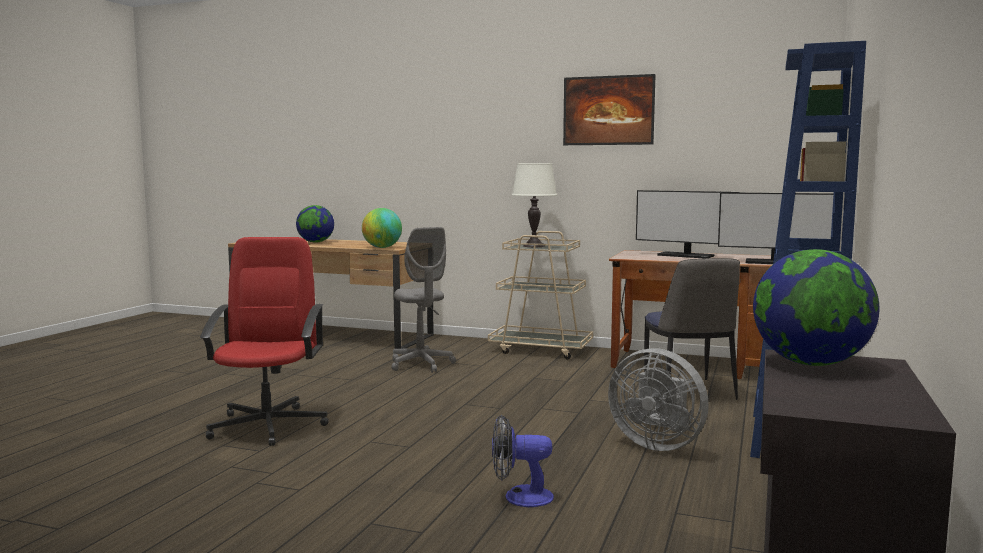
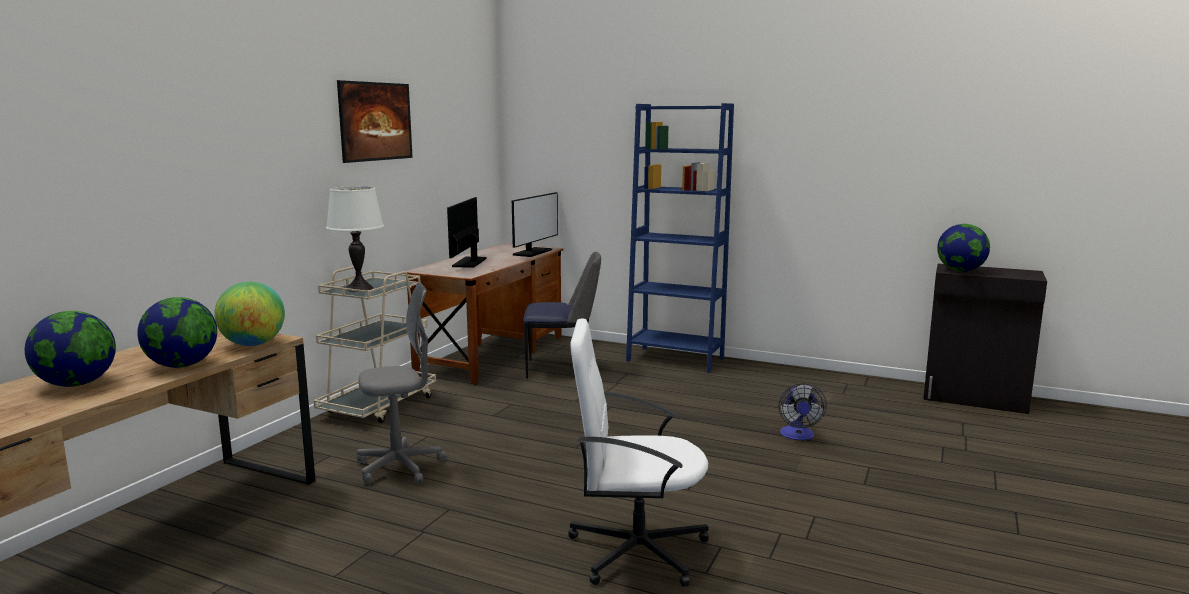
camera: 85 degrees left, 5 degrees up
red office chair [200,237,329,446] -> white office chair [568,319,709,587]
grey fan [608,348,709,451] -> none
monitor [636,190,739,258] -> monitor turned 150 degrees clockwise [447,197,486,268]
none -> globe [137,297,217,368]

